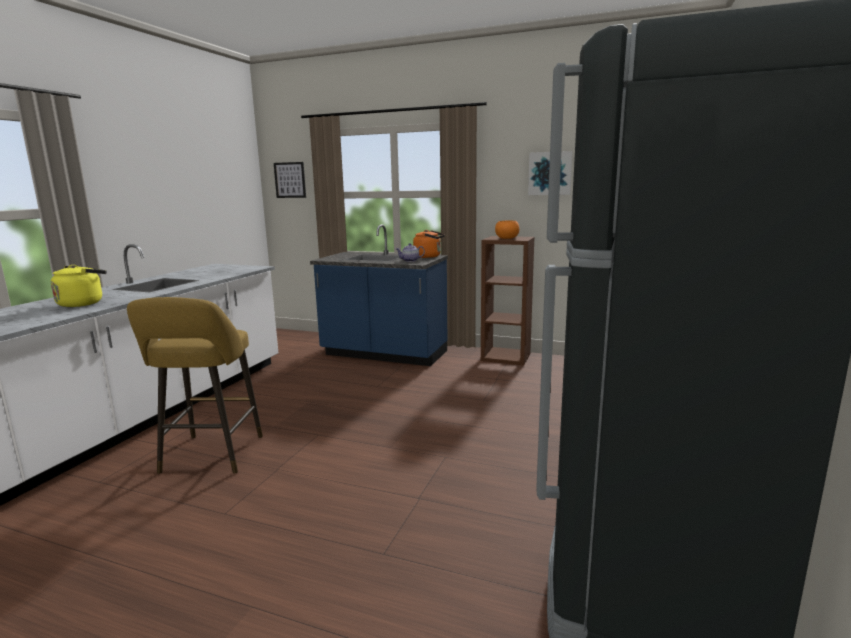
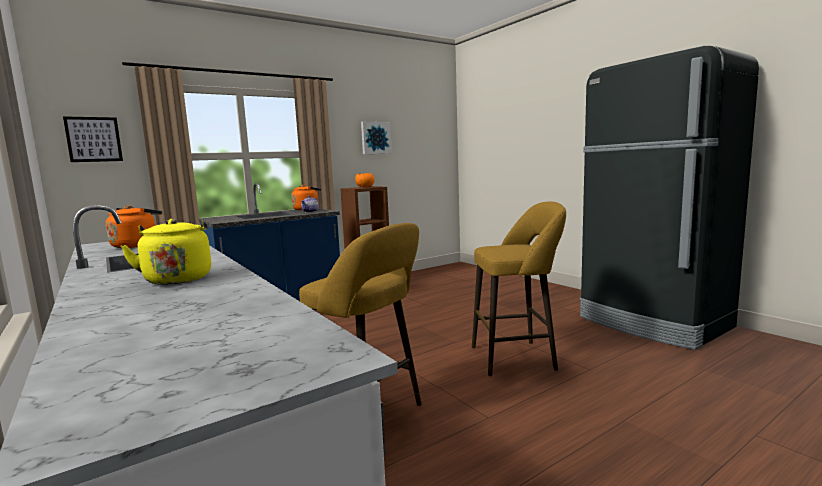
camera: 55 degrees left, 5 degrees down
none -> orange kettle [106,205,162,248]
none -> yellow stool [472,201,566,376]

